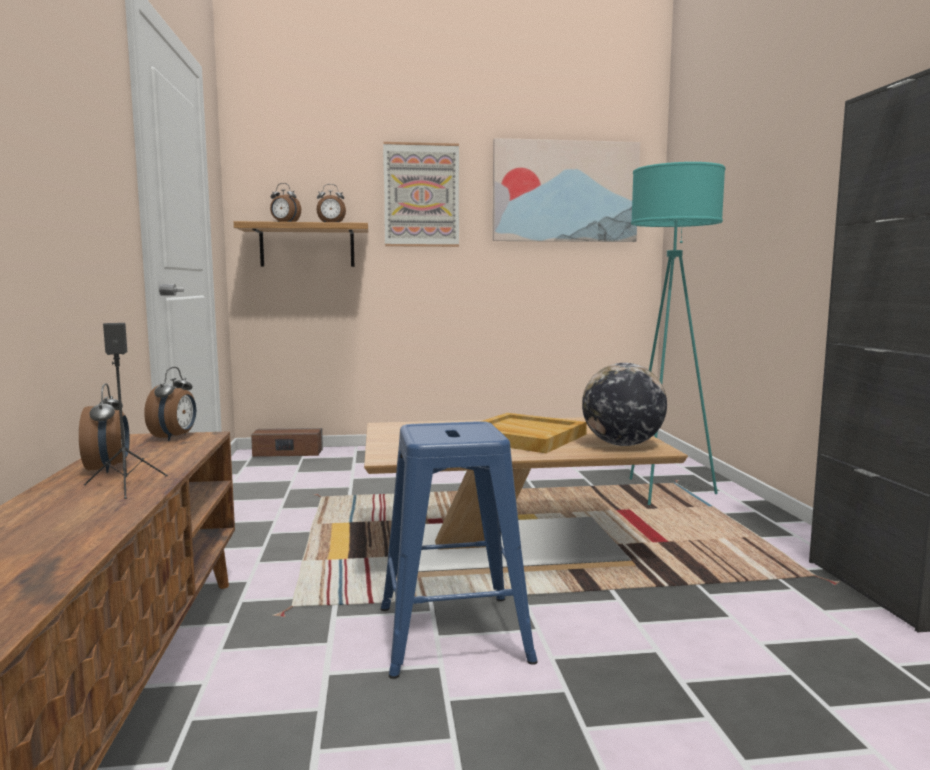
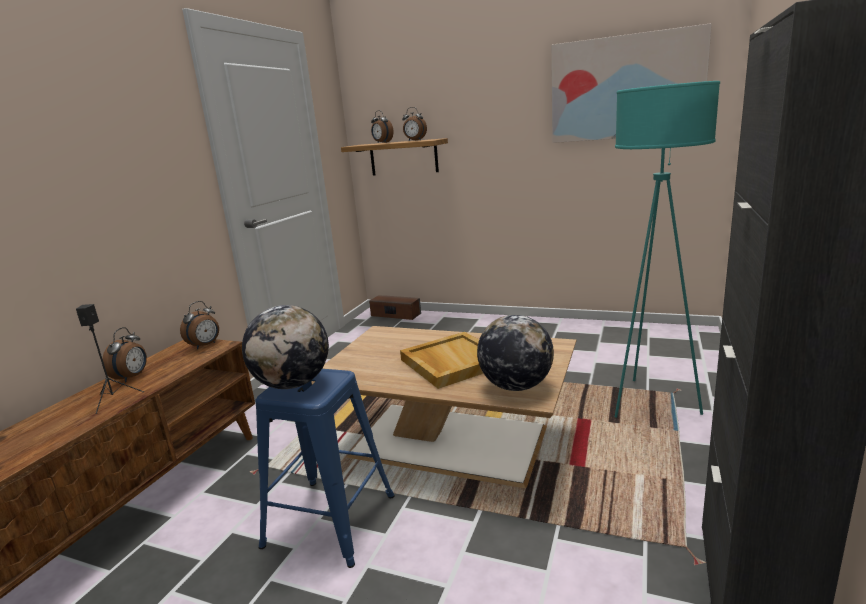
camera: 30 degrees right, 10 degrees up
picture [383,142,459,247] -> none
none -> globe [242,305,329,389]

